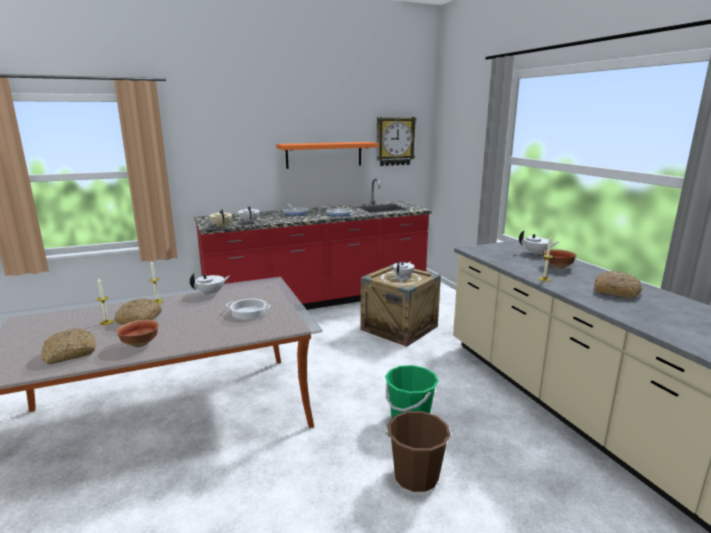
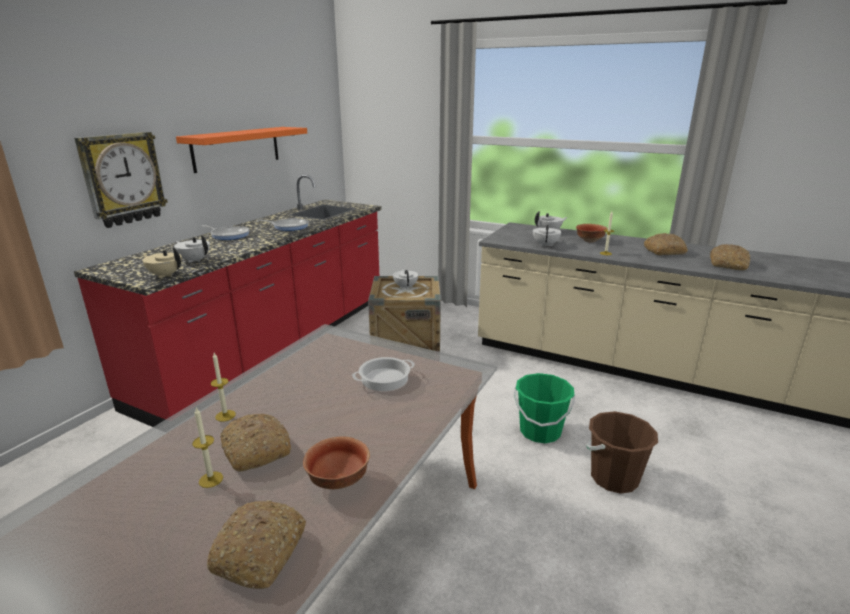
camera: 40 degrees left, 5 degrees up
white teapot [190,273,230,296] -> white teapot moved to [533,225,561,247]
wall clock [376,117,416,166] -> wall clock moved to [74,132,168,228]
none -> bread [710,244,751,270]

